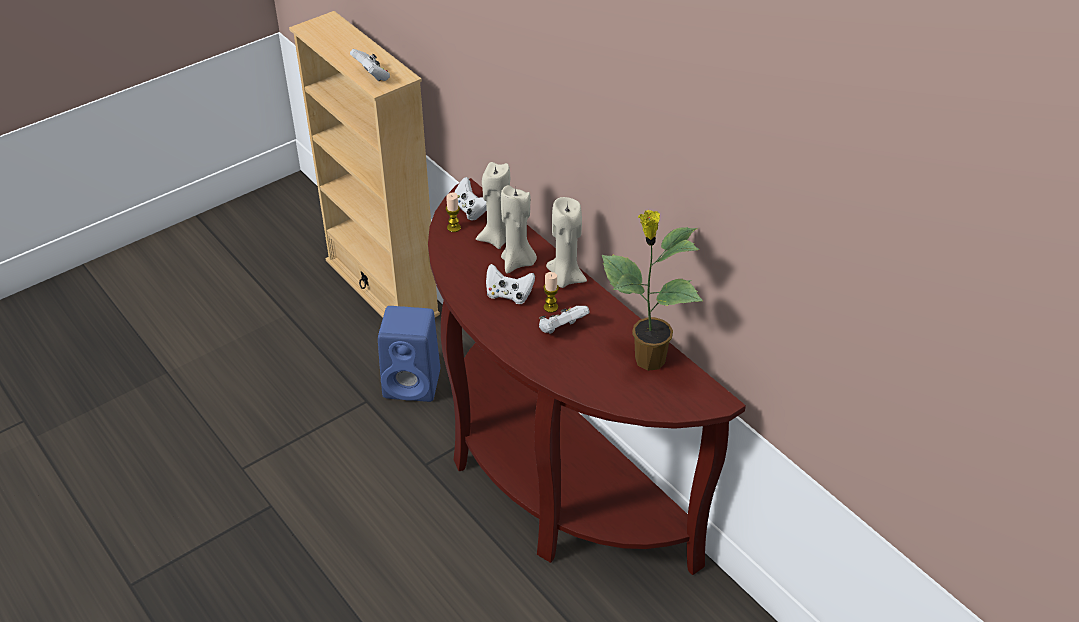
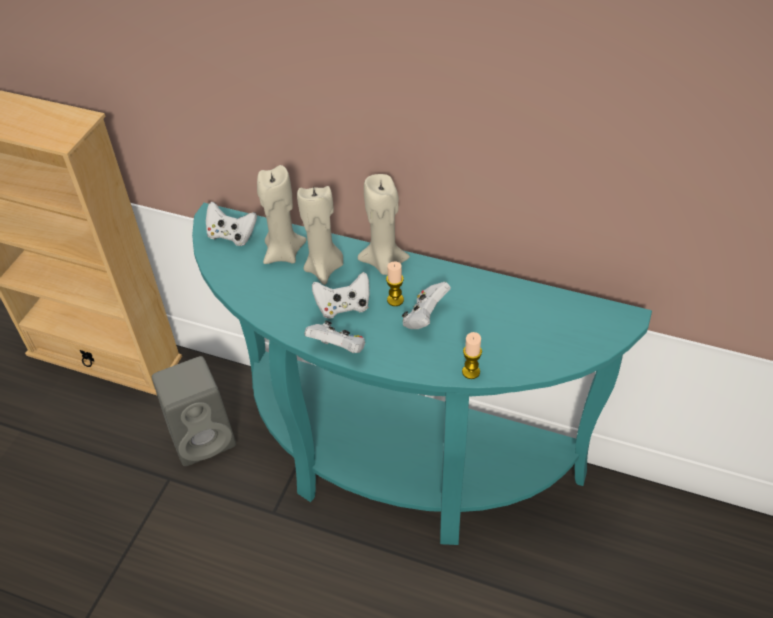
camera: 30 degrees left, 5 degrees up
white game controller [350,49,390,81] -> white game controller moved to [304,321,365,353]
blue speaker [378,306,440,402] -> grey speaker [152,356,236,466]
brown console table [428,178,746,575] -> turquoise console table [192,203,652,545]
candle [446,192,461,232] -> candle moved to [462,332,482,379]
potted plant [602,210,703,371] -> none

